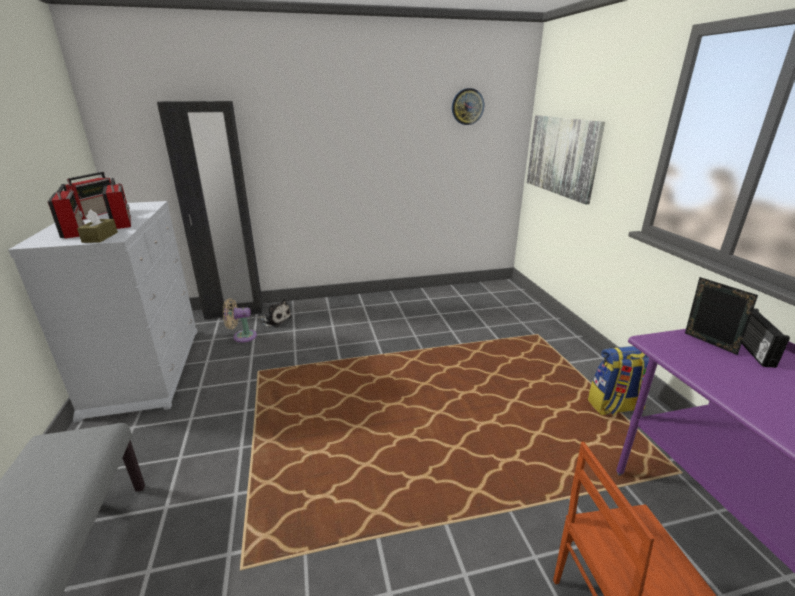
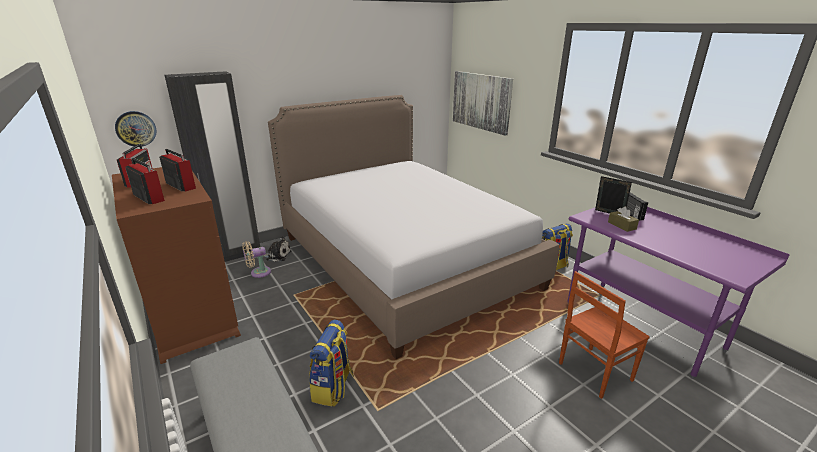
camera: 20 degrees left, 0 degrees up
white dresser [8,201,198,423] -> brown dresser [112,167,241,364]
brown tissue box [77,209,118,243] -> brown tissue box moved to [608,207,639,232]
wall clock [452,88,484,125] -> wall clock moved to [115,111,157,147]
none -> bed [268,95,559,359]
none -> backpack [309,319,354,407]

